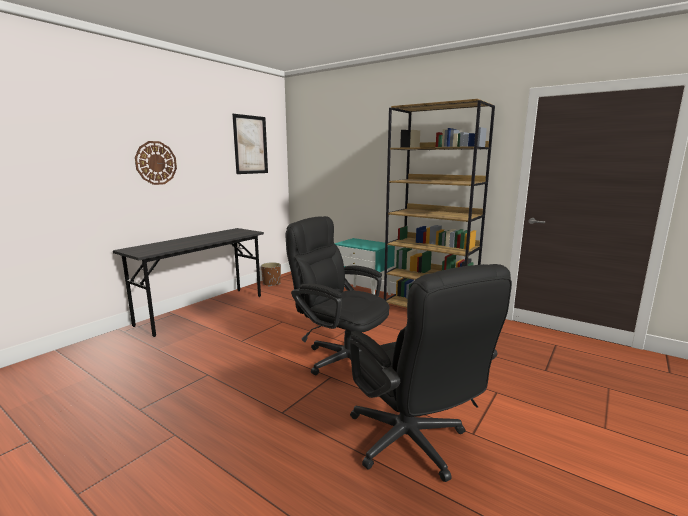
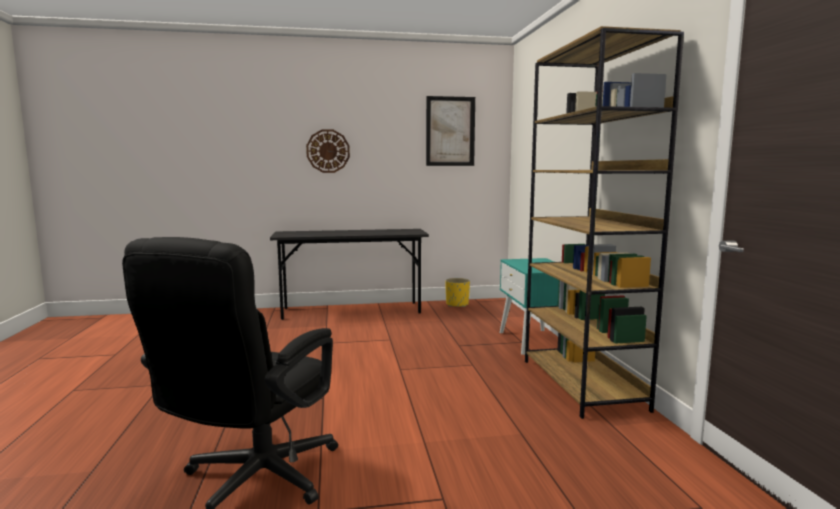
camera: 45 degrees right, 5 degrees down
brown planter [261,262,281,287] -> yellow planter [445,278,470,307]
black office chair [285,216,390,375] -> none

